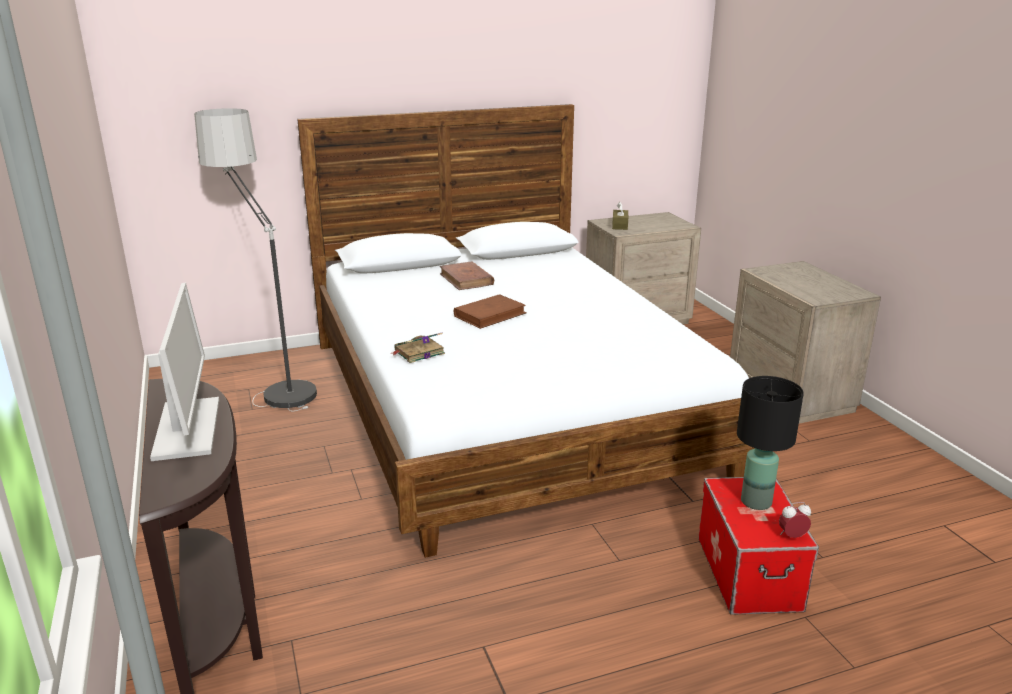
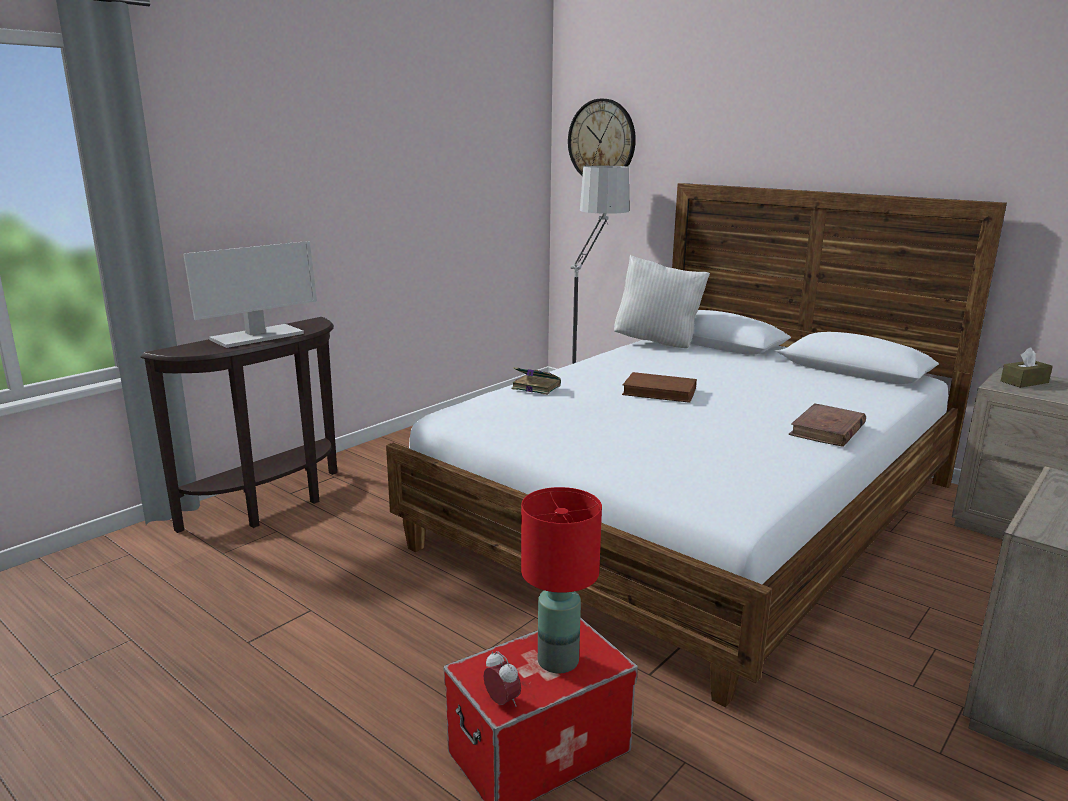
camera: 60 degrees right, 5 degrees down
brown book [440,261,494,290] -> brown book moved to [788,403,866,447]
black table lamp [737,376,804,510] -> red table lamp [521,487,602,673]
none -> wall clock [568,99,636,176]
none -> white pillow [614,255,710,348]

